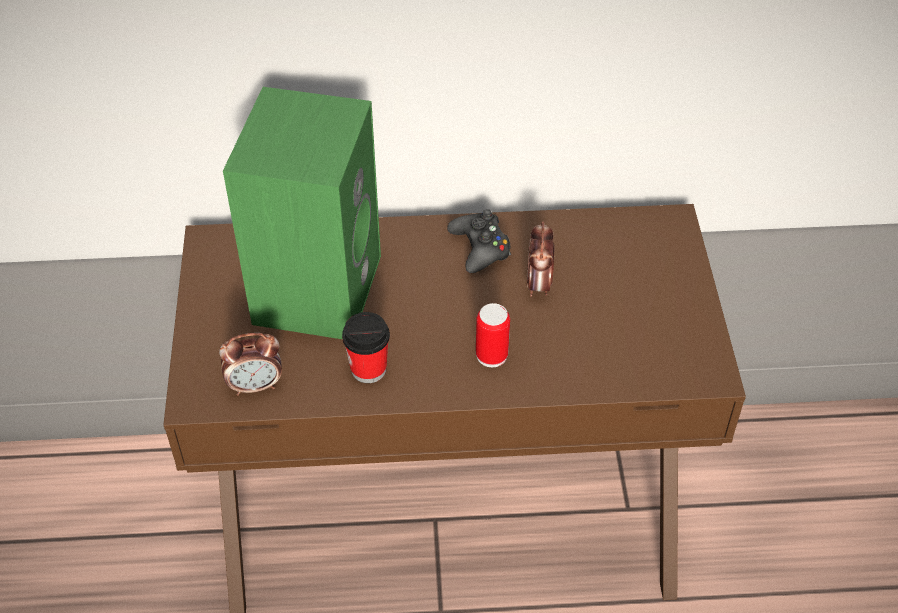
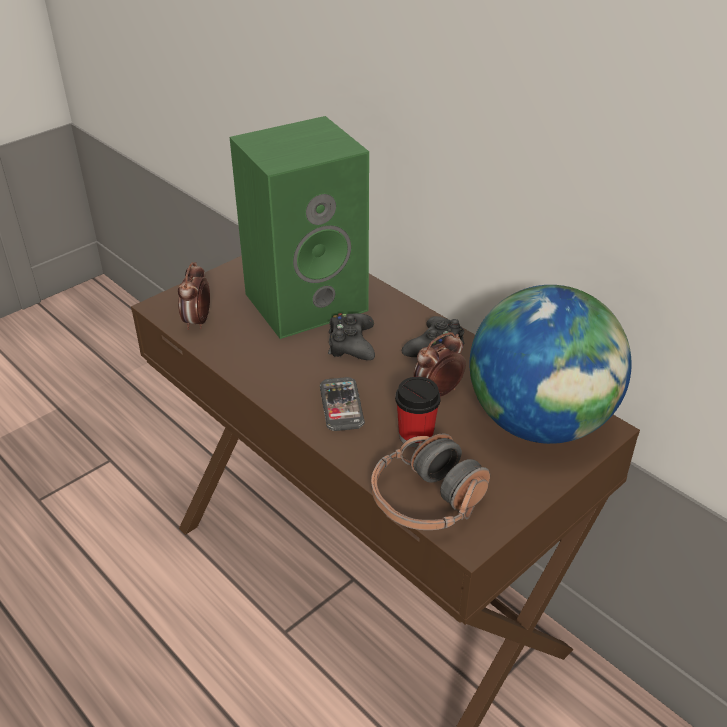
camera: 50 degrees right, 10 degrees down
alarm clock [219,333,282,396] -> alarm clock turned 60 degrees clockwise [178,262,210,330]
cup [342,312,390,383] -> cup moved to [395,377,441,448]
can [476,303,510,367] -> phone [320,377,365,431]
none -> black game controller [328,313,375,360]
none -> headphones [371,433,490,530]
none -> globe [470,285,632,444]

